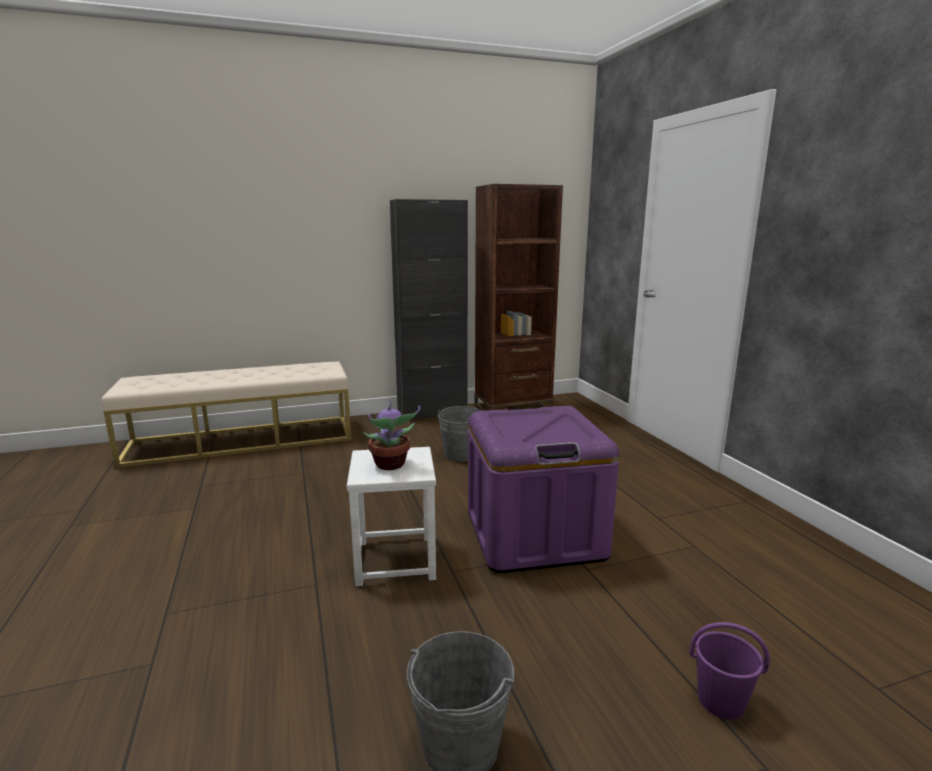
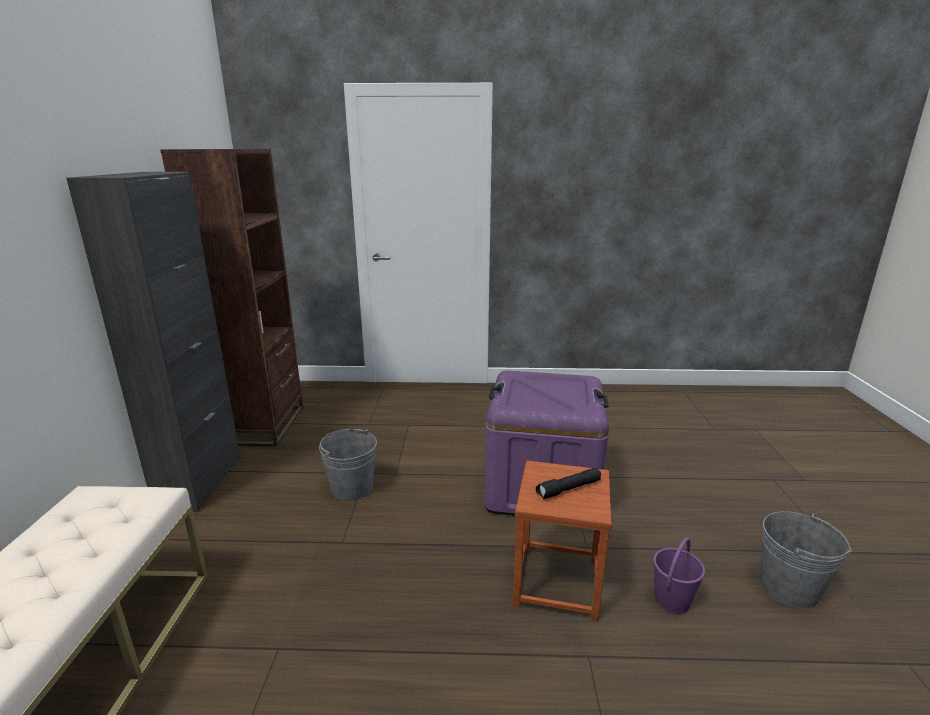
camera: 70 degrees left, 5 degrees up
white stool [347,447,436,586] -> brown stool [513,460,612,621]
potted plant [362,400,421,470] -> black flashlight [536,468,601,499]
purple bucket [689,622,770,720] -> purple bucket moved to [653,537,705,614]

